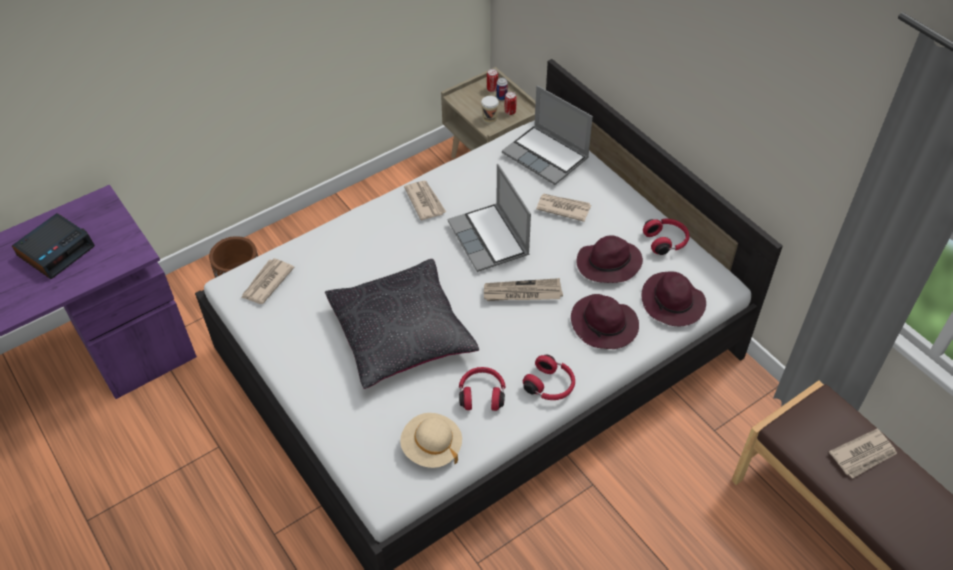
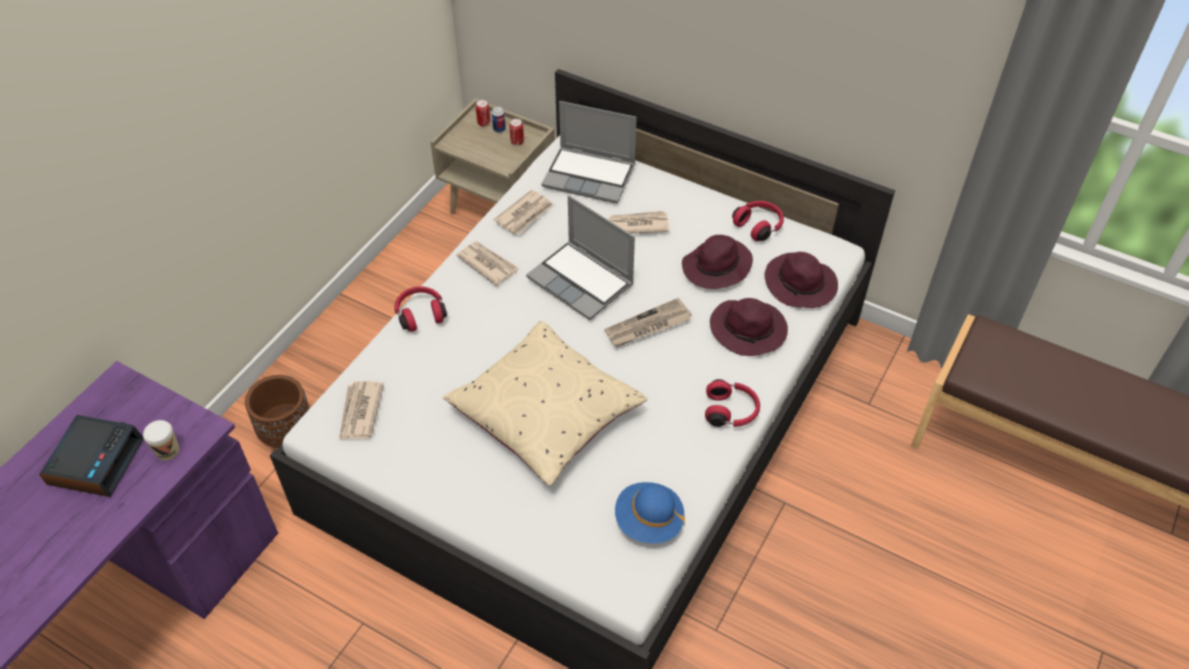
camera: 25 degrees left, 0 degrees up
black pillow [325,259,479,389] -> beige pillow [443,321,647,486]
beige hat [400,413,462,468] -> blue hat [615,482,685,544]
red headphones [459,367,505,411] -> red headphones moved to [394,286,447,332]
cup [481,96,499,123] -> cup moved to [143,420,179,461]
newspaper [829,429,897,479] -> newspaper moved to [494,190,554,234]

